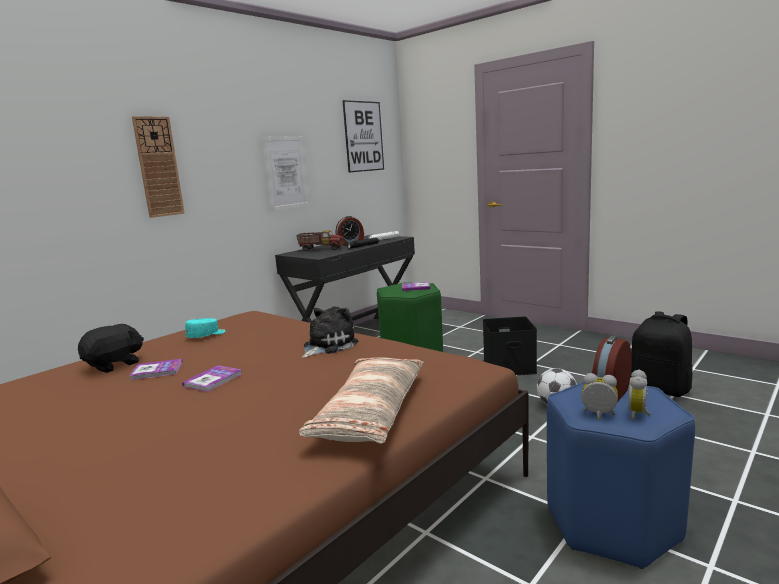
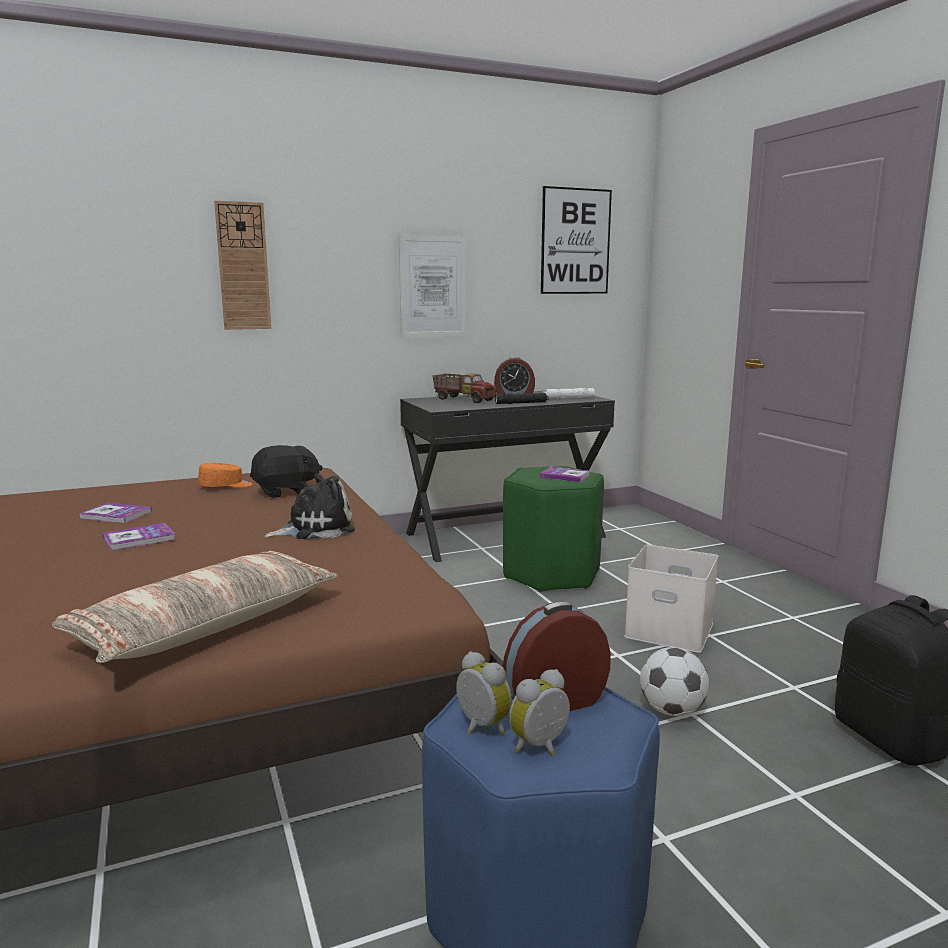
camera: 25 degrees right, 0 degrees up
black plush toy [78,324,144,373] -> black plush toy moved to [250,445,323,498]
turquoise cap [185,318,225,338] -> orange cap [198,463,253,488]
black storage box [483,316,537,375] -> white storage box [624,545,718,653]

